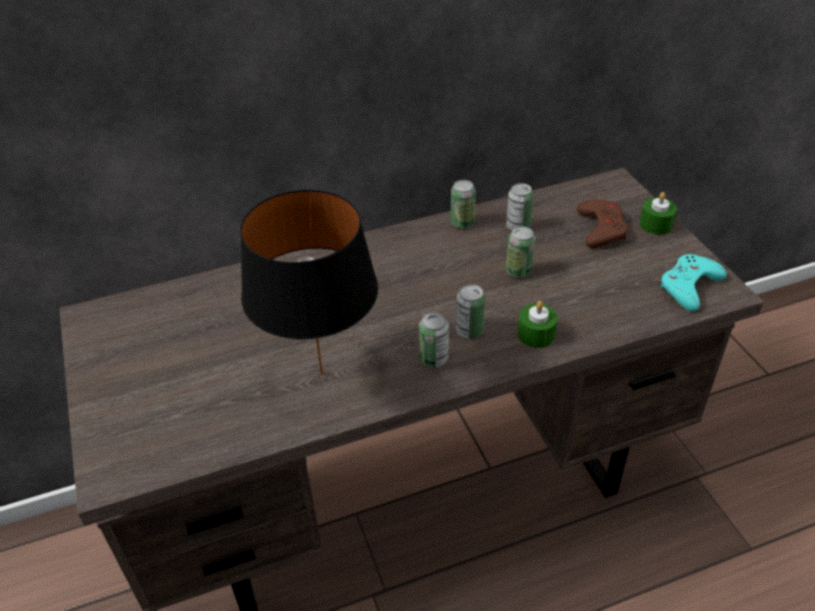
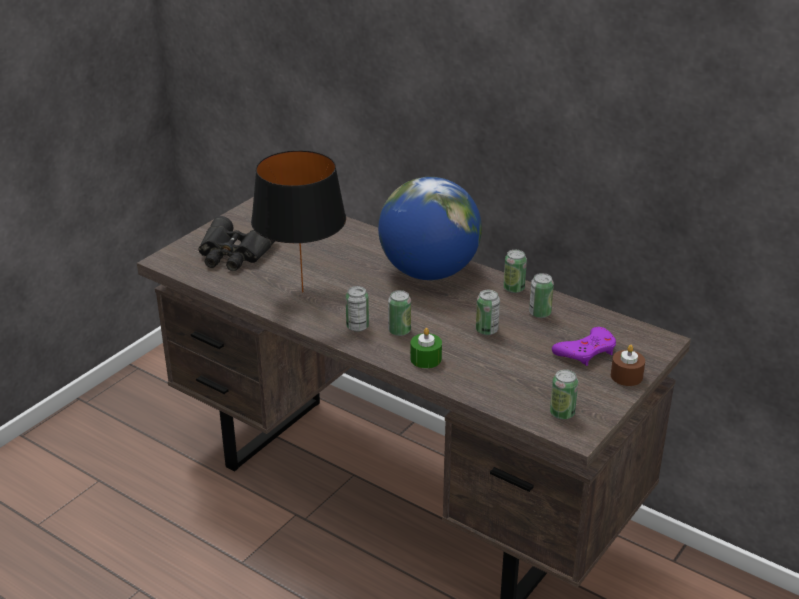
camera: 55 degrees right, 10 degrees down
brown game controller [577,199,628,248] -> purple game controller [552,327,616,366]
green candle [639,192,677,235] -> brown candle [611,345,645,386]
turquoise game controller [661,254,727,311] -> can [550,369,578,419]
none -> black binoculars [199,216,275,271]
none -> globe [378,177,482,280]

